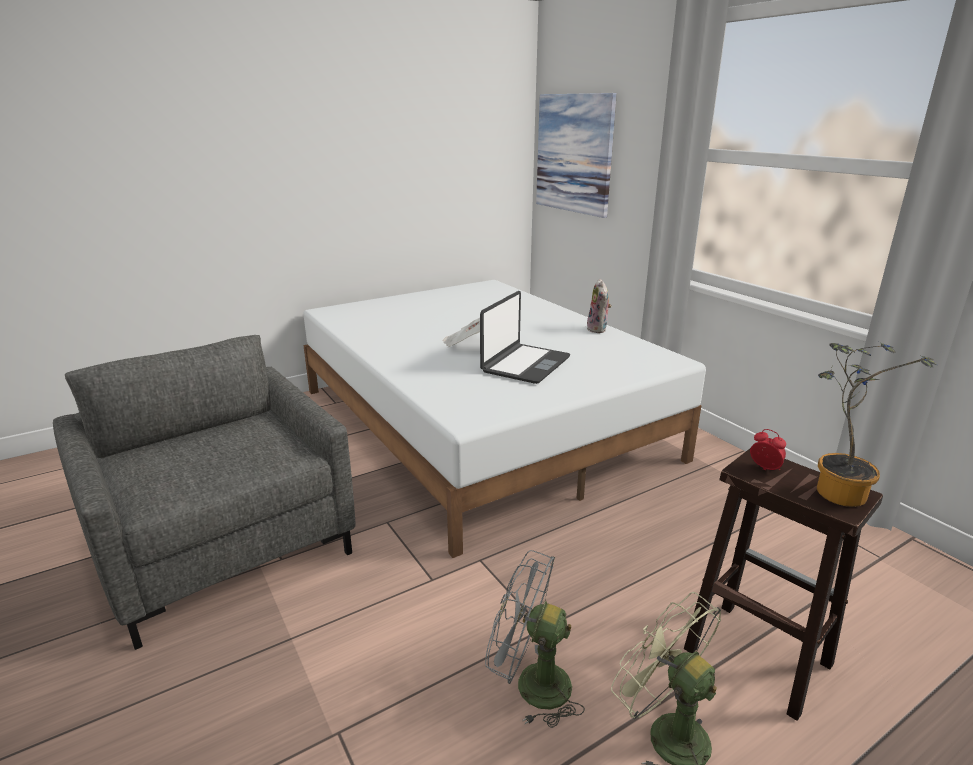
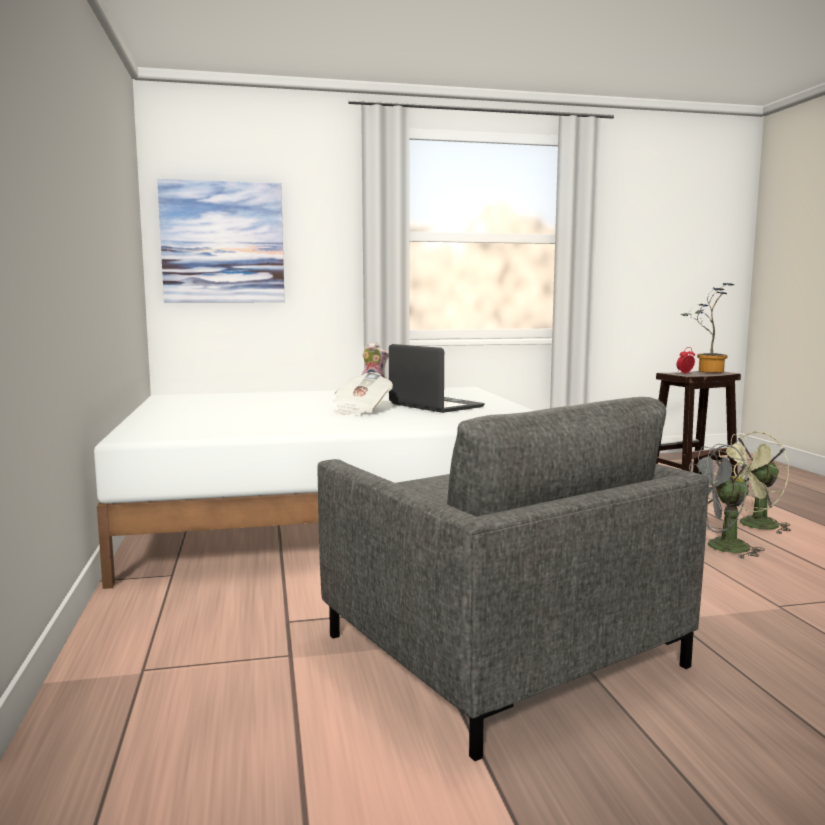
camera: 70 degrees left, 15 degrees down
grey armchair [53,335,356,650] -> grey armchair turned 105 degrees counterclockwise [318,397,710,761]
grey fan [485,550,585,728] -> grey fan turned 45 degrees clockwise [689,444,765,559]

